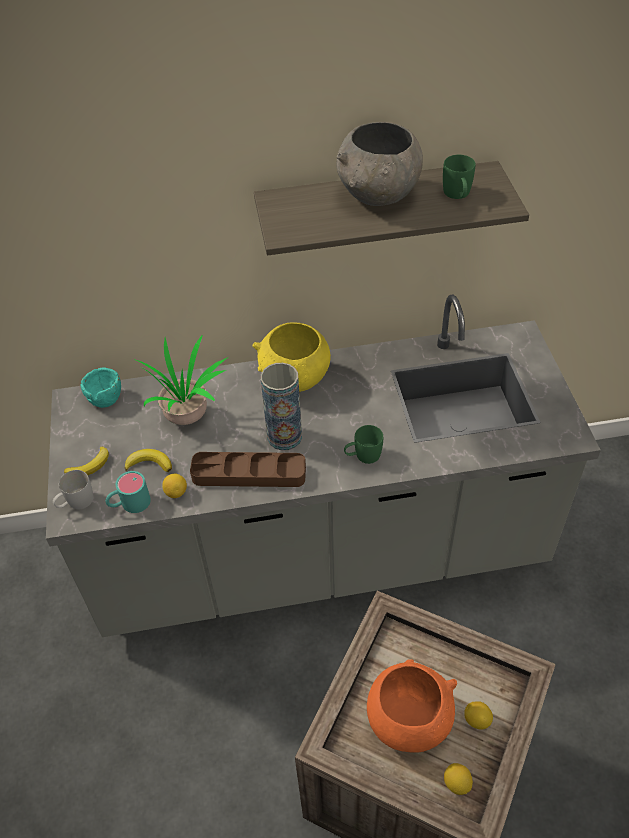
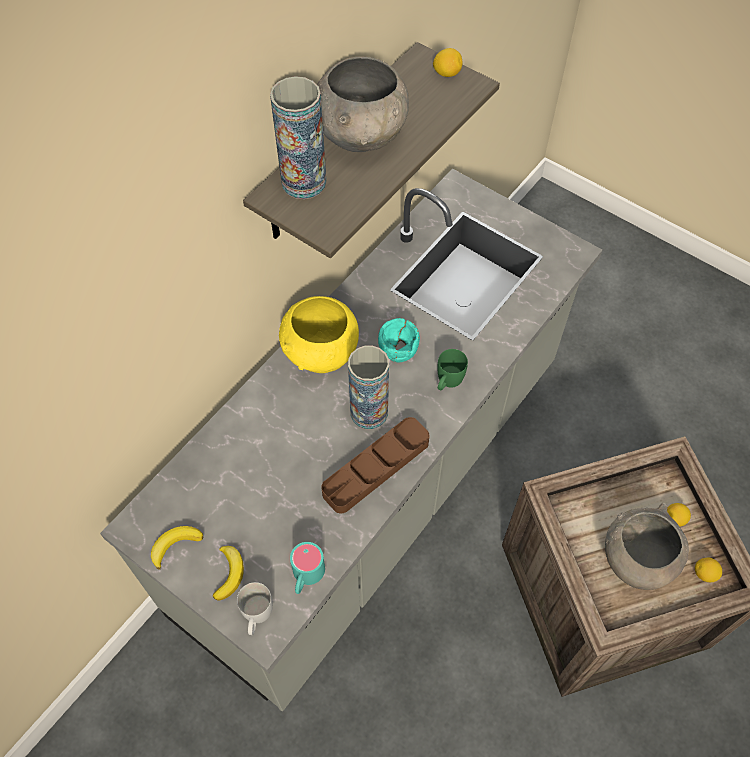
camera: 45 degrees left, 10 degrees up
turquoise bowl [81,367,121,408] -> turquoise bowl moved to [378,318,420,362]
banana [125,449,172,472] -> banana moved to [151,526,203,570]
potted plant [133,335,227,425] -> none
lemon [162,474,187,498] -> lemon moved to [433,48,463,77]
orange bowl [367,659,457,753] -> grey bowl [605,502,689,590]
green mug [443,155,476,199] -> none
none -> vase [270,76,326,199]

